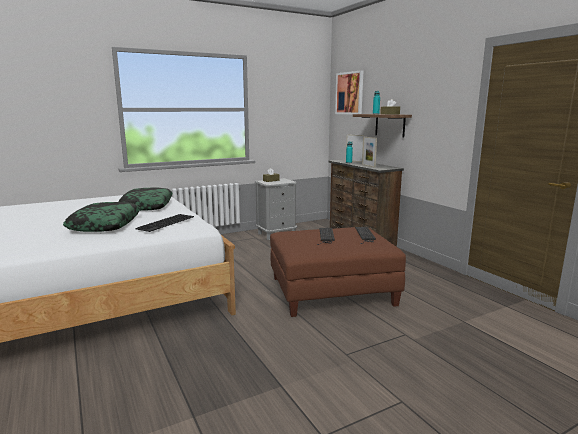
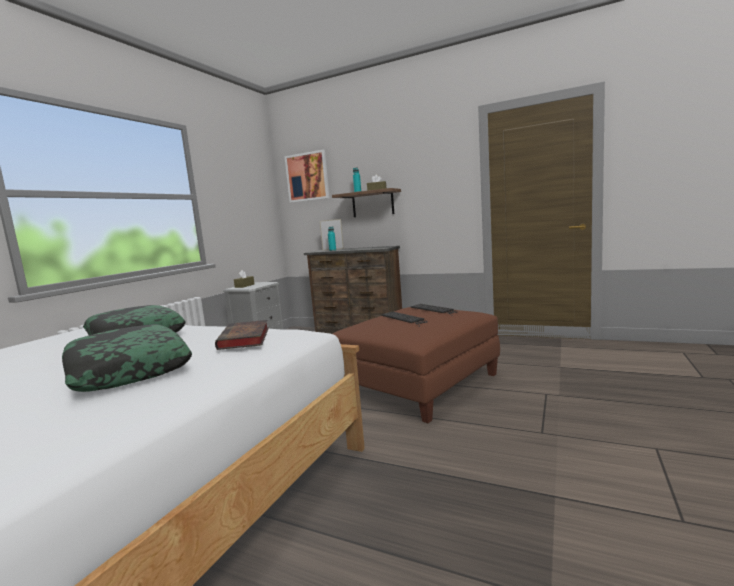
camera: 35 degrees left, 5 degrees down
keyboard [135,214,194,232] -> book [215,320,269,350]
picture frame [362,137,377,167] -> none

